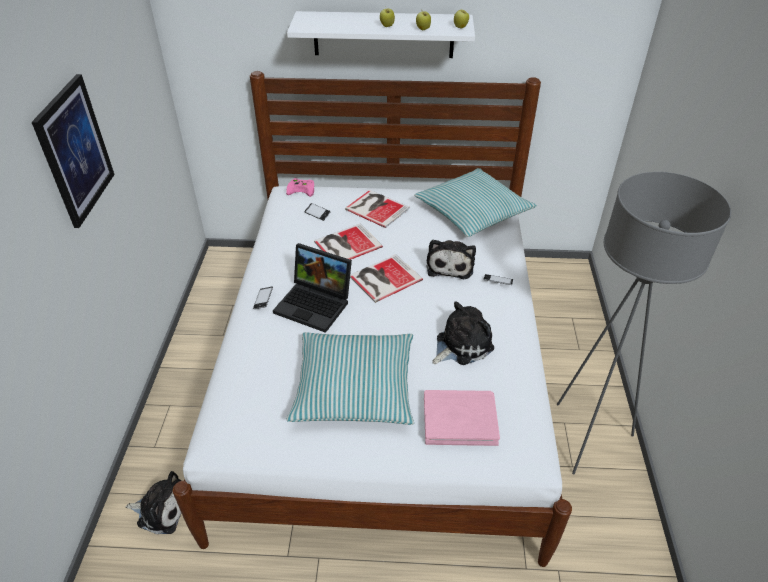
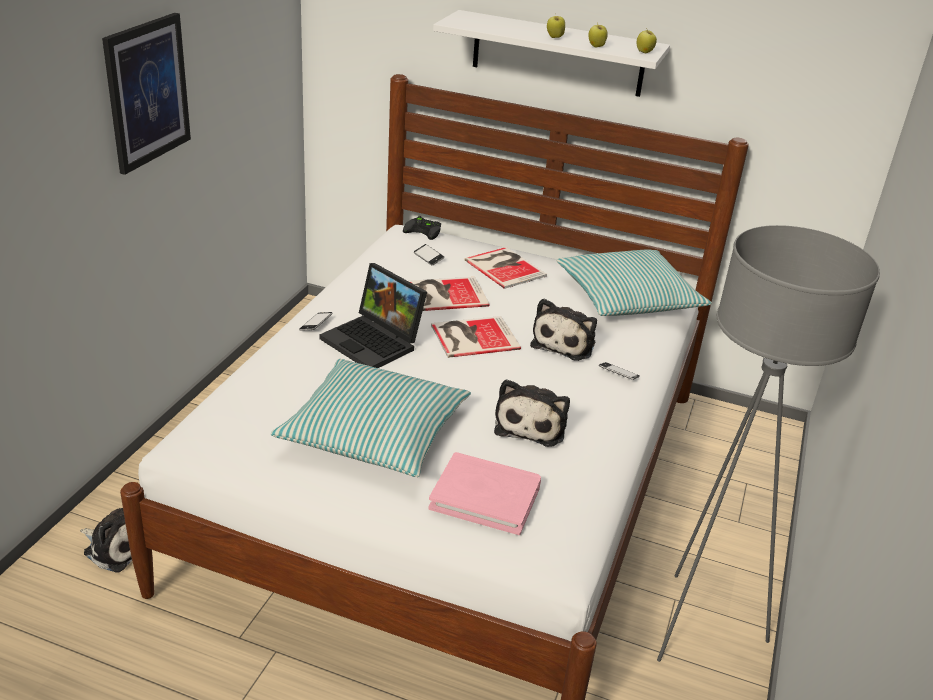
camera: 15 degrees right, 10 degrees down
pink game controller [286,178,314,197] -> black game controller [403,216,441,240]
plush toy [432,301,494,365] -> plush toy turned 120 degrees clockwise [494,379,570,447]

